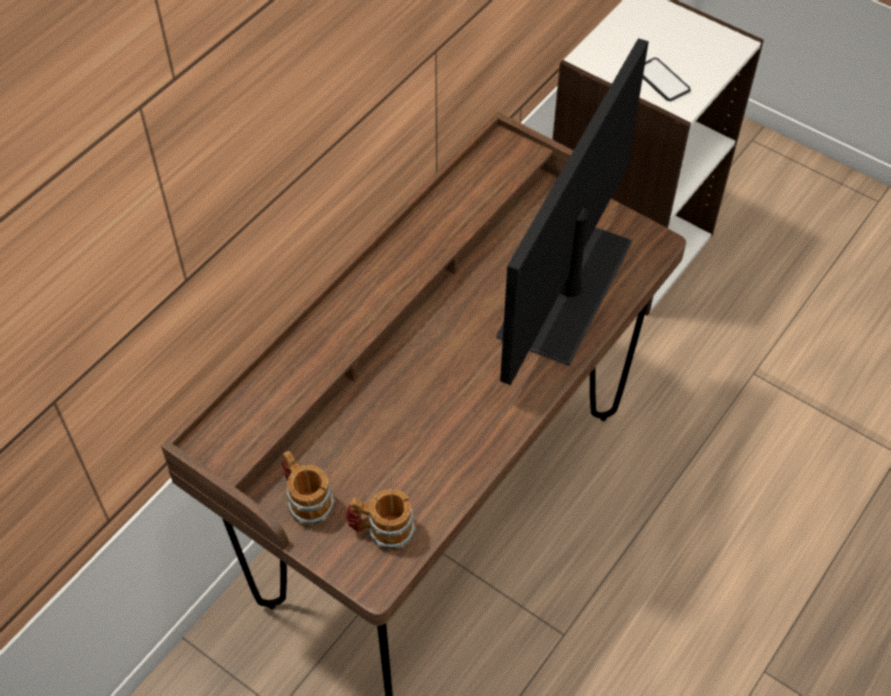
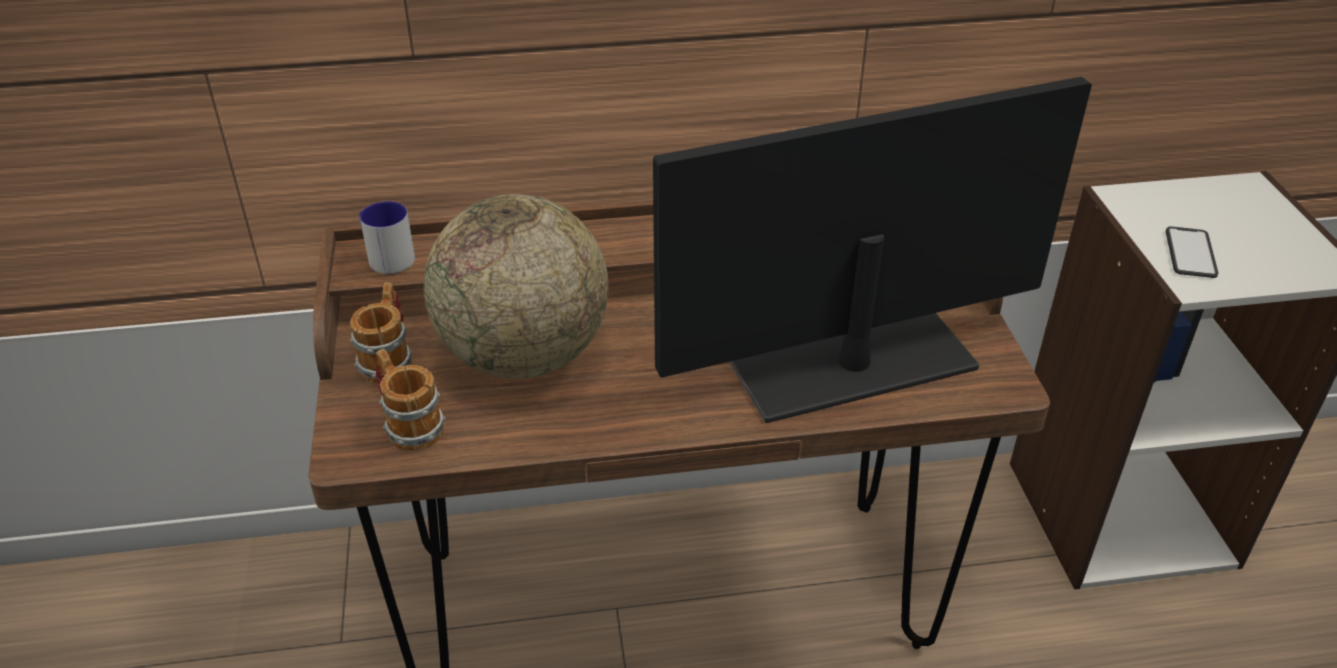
camera: 45 degrees right, 15 degrees down
none -> mug [360,201,415,274]
none -> globe [424,194,609,379]

